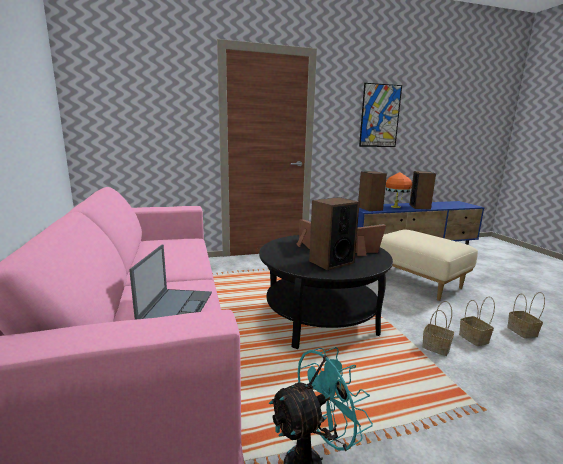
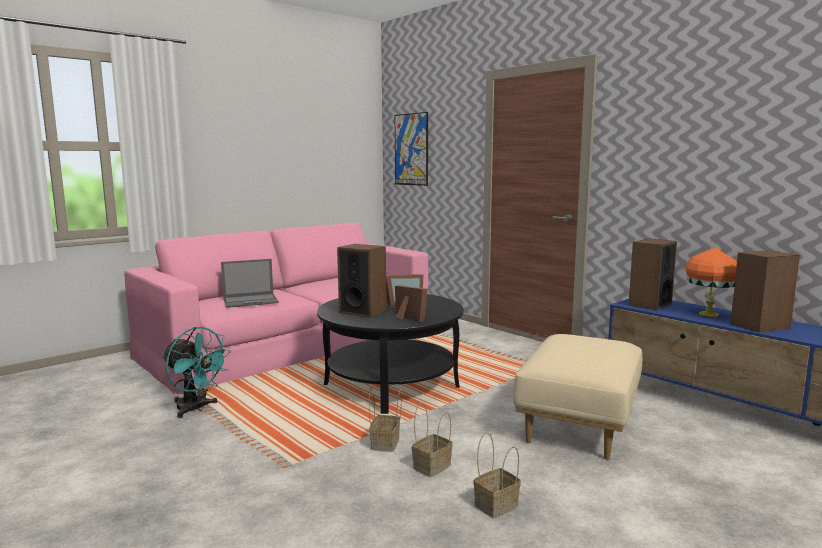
camera: 65 degrees right, 5 degrees down
picture [359,83,402,147] -> picture moved to [395,112,428,186]

